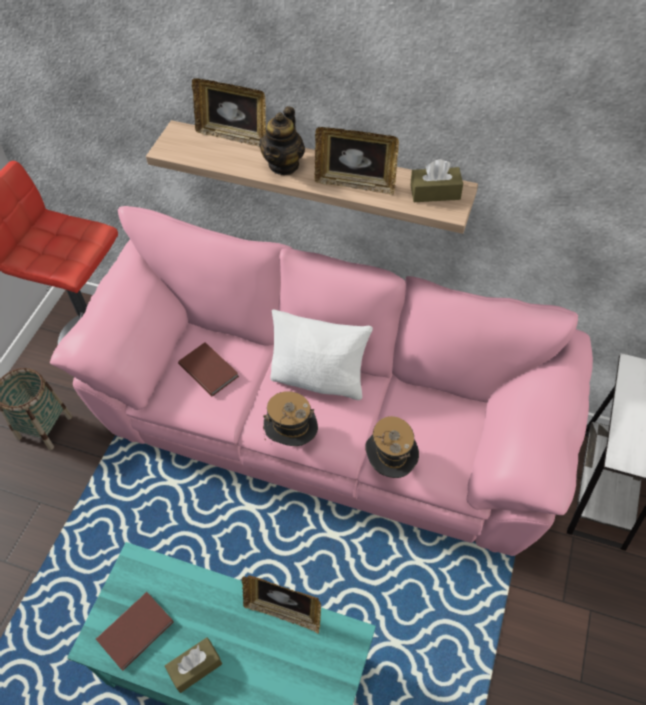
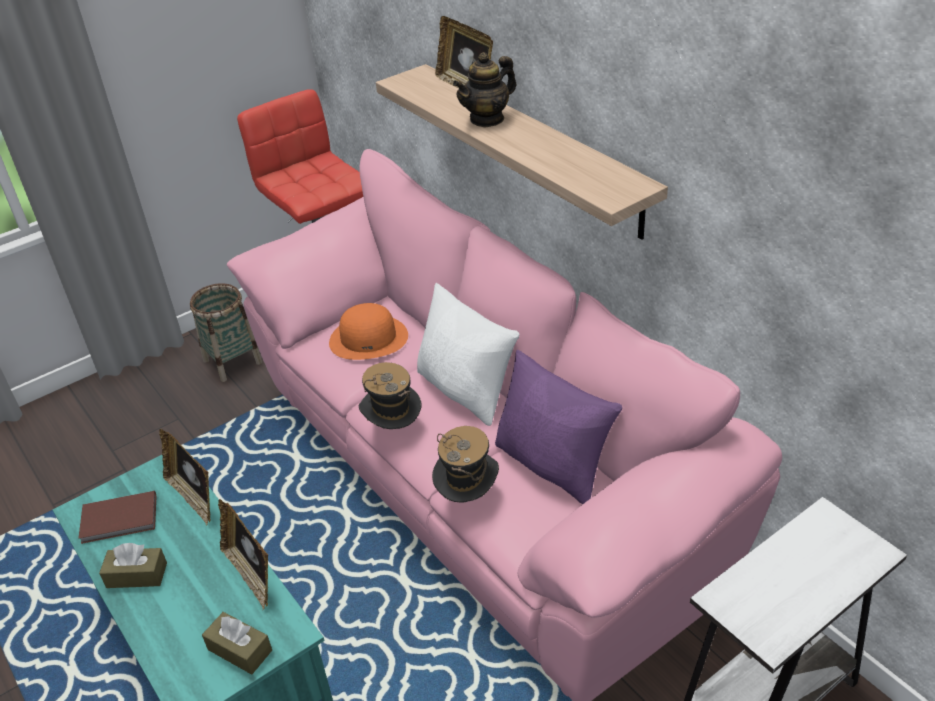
camera: 35 degrees right, 15 degrees down
brown book [178,342,239,396] -> orange hat [329,303,408,360]
picture frame [314,127,399,195] -> picture frame moved to [159,429,211,526]
brown tissue box [410,159,463,202] -> brown tissue box moved to [202,612,272,675]
none -> purple pillow [495,350,623,504]

